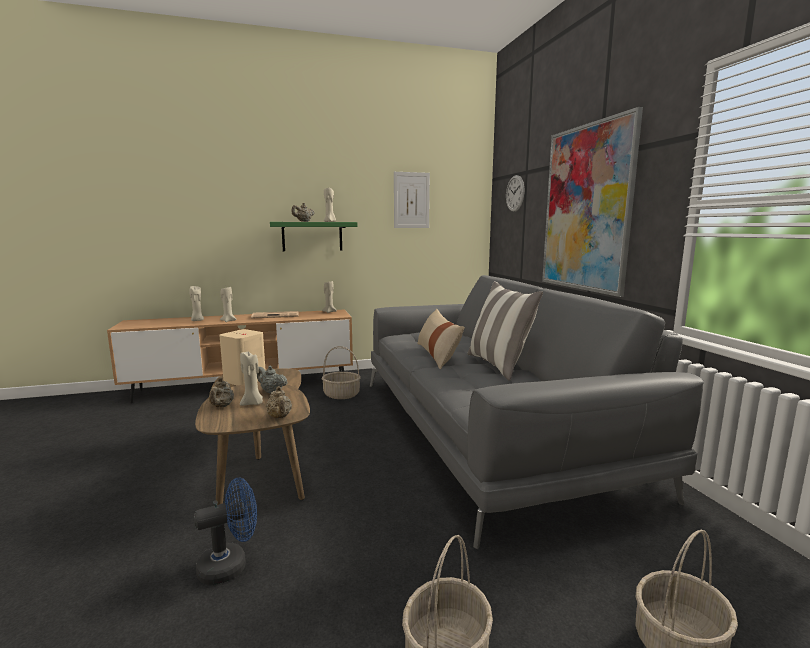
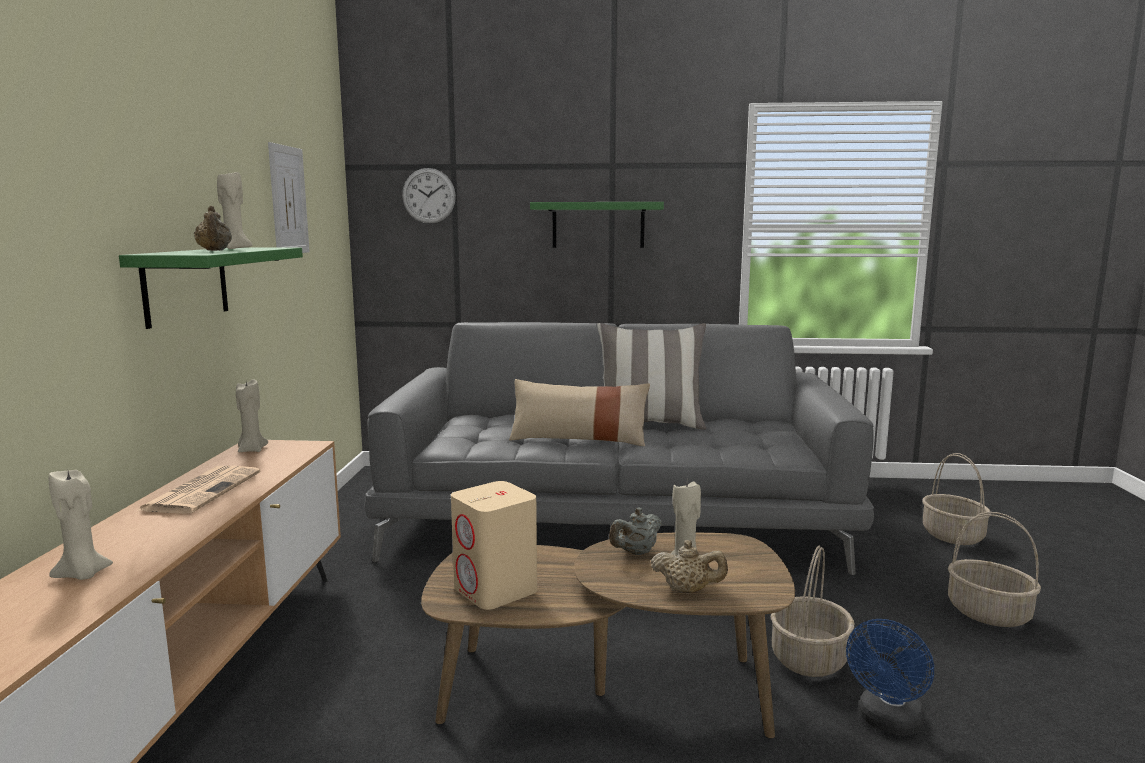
camera: 70 degrees left, 0 degrees up
blue fan [194,478,257,585] -> blue fan turned 135 degrees counterclockwise [846,619,934,736]
beige candle [220,287,237,322] -> none
beige teapot [266,386,292,418] -> none
basket [321,346,361,399] -> basket moved to [771,546,854,677]
picture [542,107,643,297] -> green shelf [530,202,664,248]

